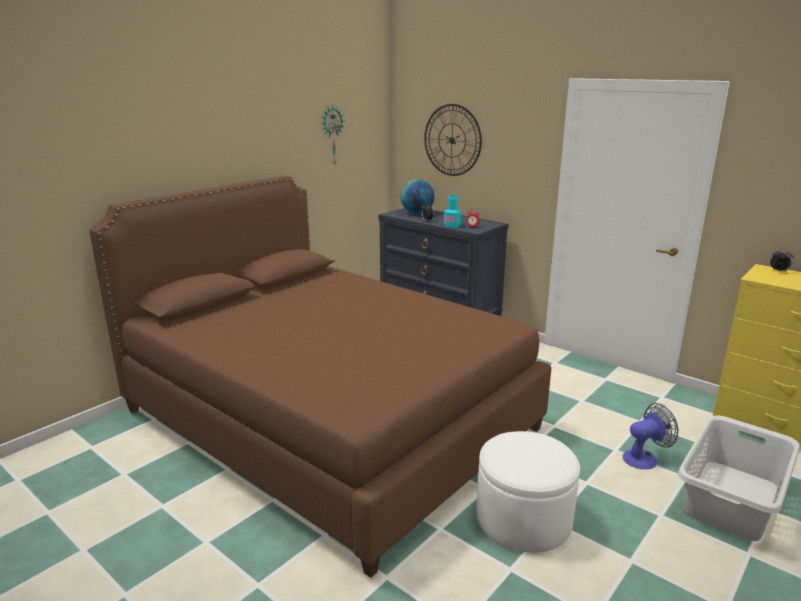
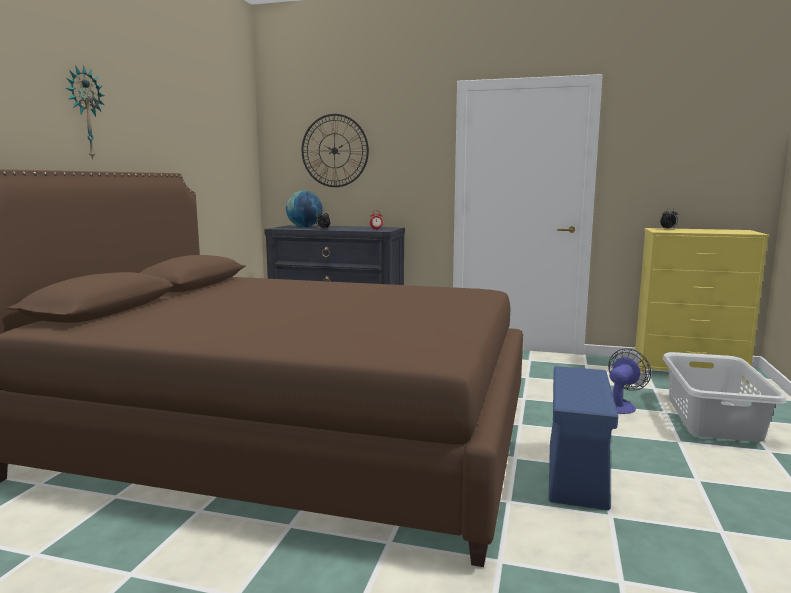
camera: 25 degrees left, 10 degrees down
wall clock [321,104,344,165] -> wall clock moved to [66,65,105,159]
turquoise bottle [444,195,461,228] -> none
white ottoman [477,431,580,552] -> blue storage box [549,366,618,510]

